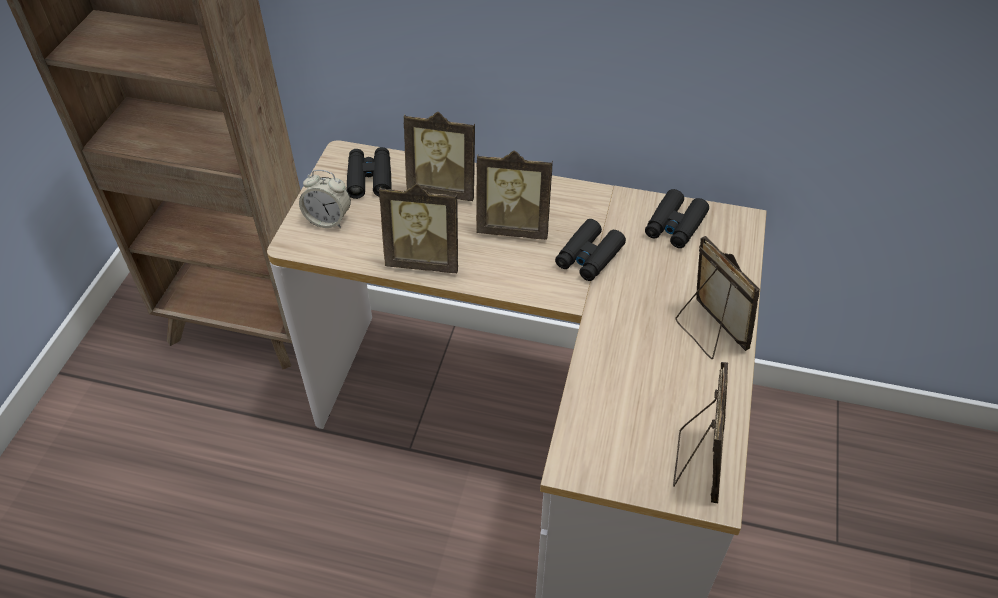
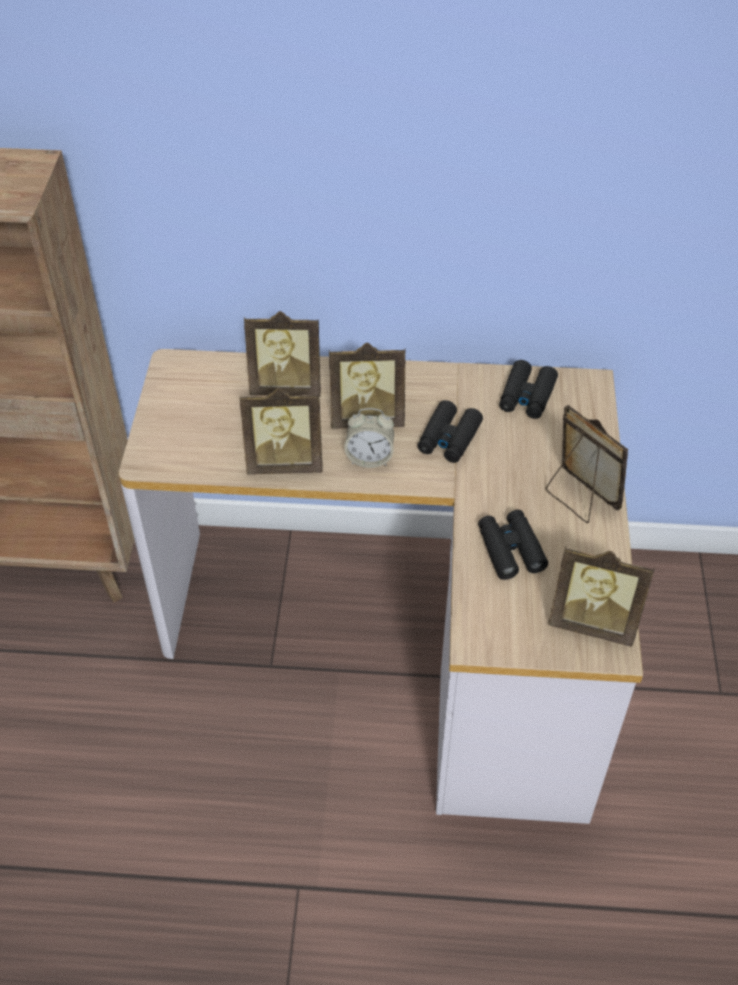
camera: 10 degrees left, 0 degrees up
alarm clock [299,170,351,228] -> alarm clock moved to [344,408,394,468]
black binoculars [347,147,392,199] -> black binoculars moved to [478,510,548,580]
picture frame [673,362,728,503] -> picture frame turned 105 degrees clockwise [548,547,655,647]

